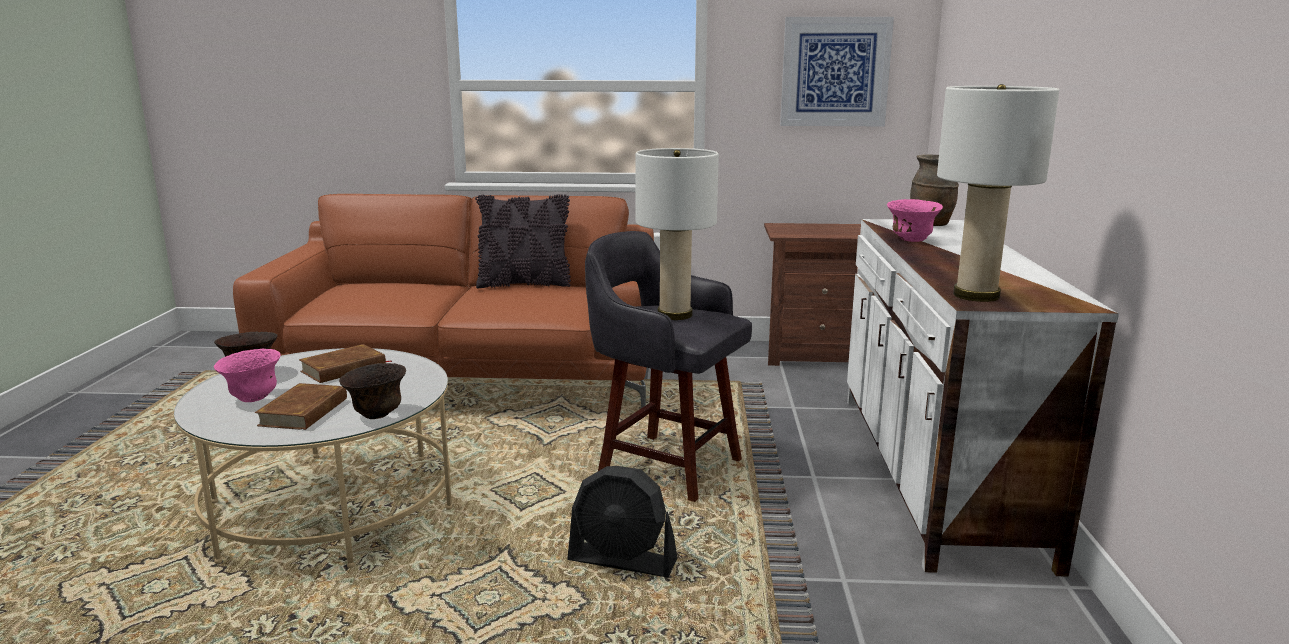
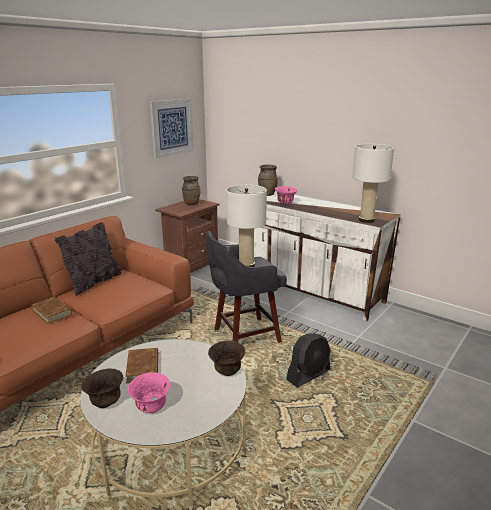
camera: 55 degrees left, 5 degrees up
brown book [255,383,347,430] -> brown book moved to [31,297,72,324]
none -> brown vase [182,176,200,205]

